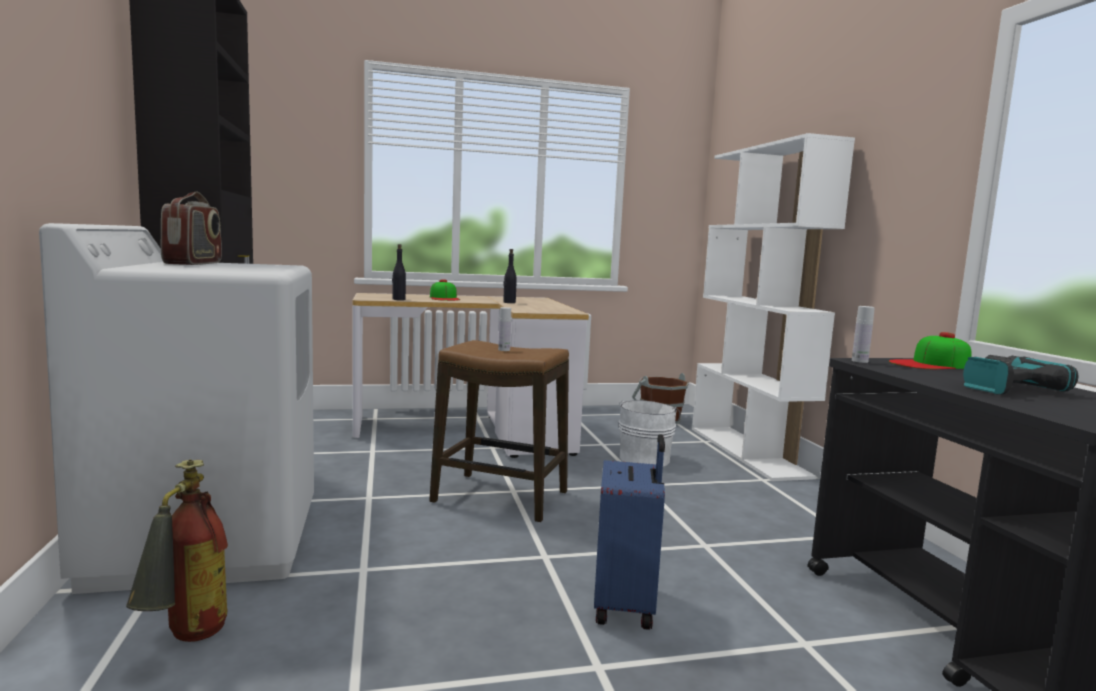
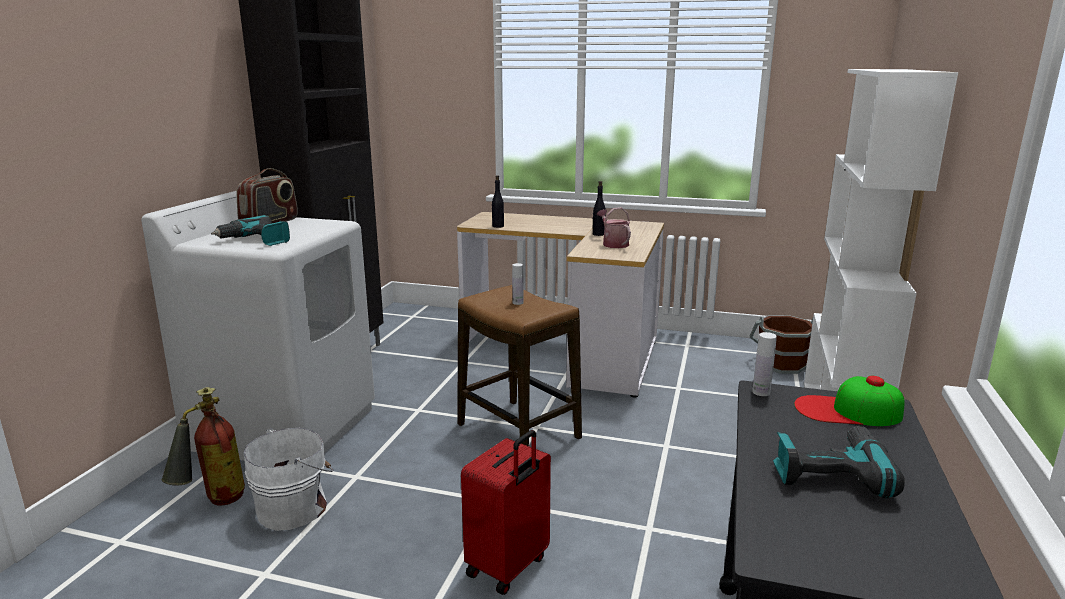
camera: 30 degrees right, 10 degrees up
cap [430,279,460,301] -> none
blue suitcase [594,434,665,630] -> red suitcase [461,430,551,595]
white bucket [618,400,681,466] -> white bucket moved to [243,428,333,531]
none -> power drill [211,215,290,246]
none -> watering can [597,207,631,248]

